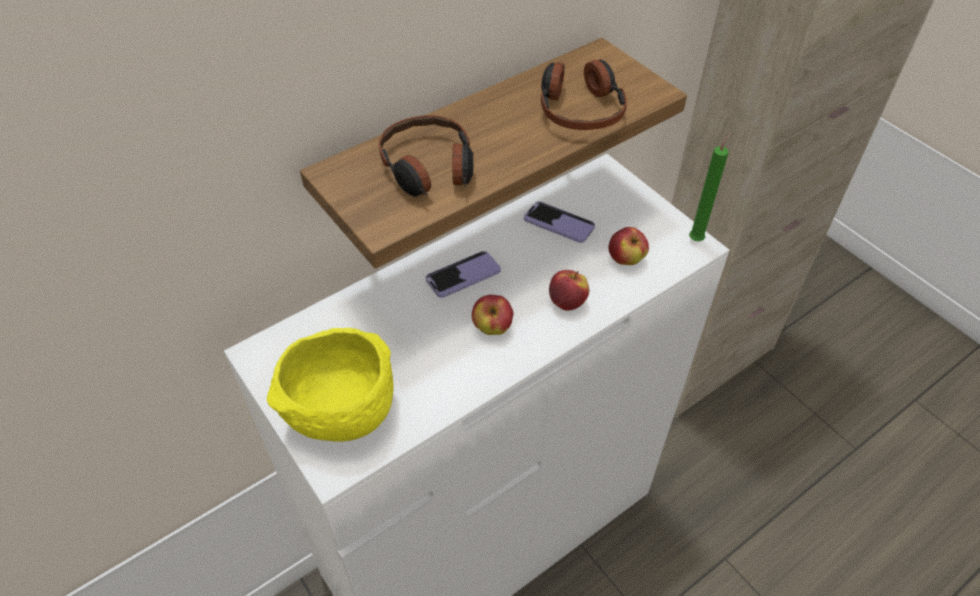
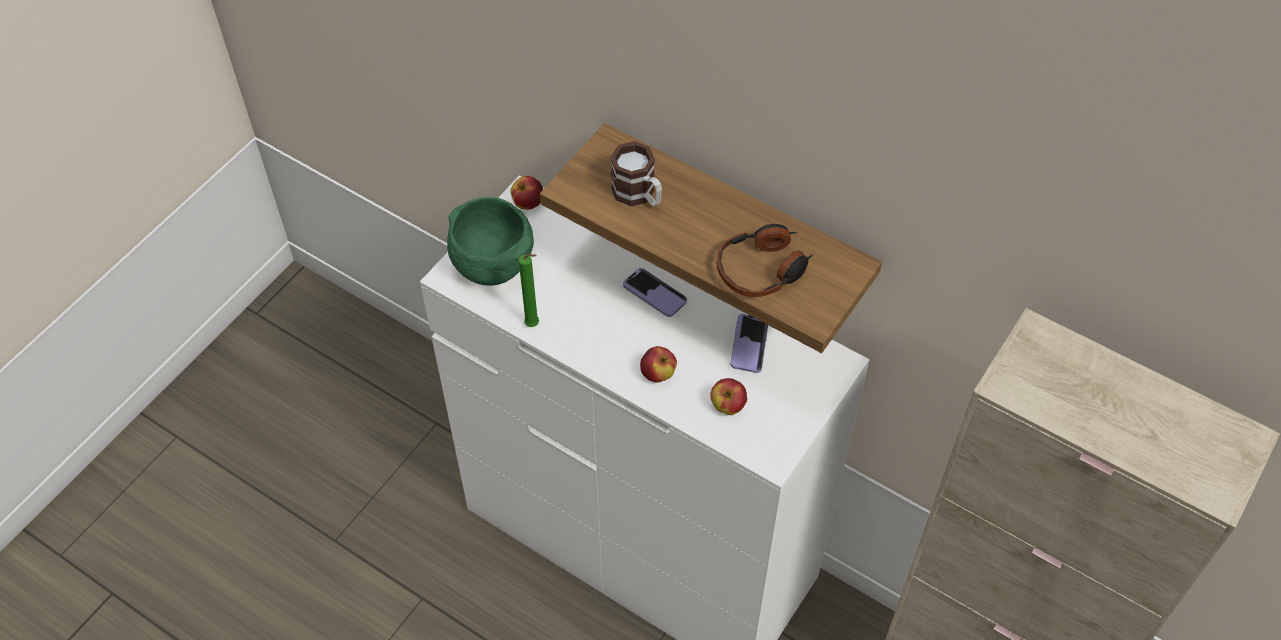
camera: 70 degrees right, 5 degrees up
yellow bowl [267,328,394,442] -> green bowl [447,197,534,286]
headphones [379,115,473,197] -> mug [611,141,662,207]
apple [472,295,514,335] -> apple moved to [511,176,543,210]
green candle [689,132,733,241] -> green candle moved to [519,254,539,327]

